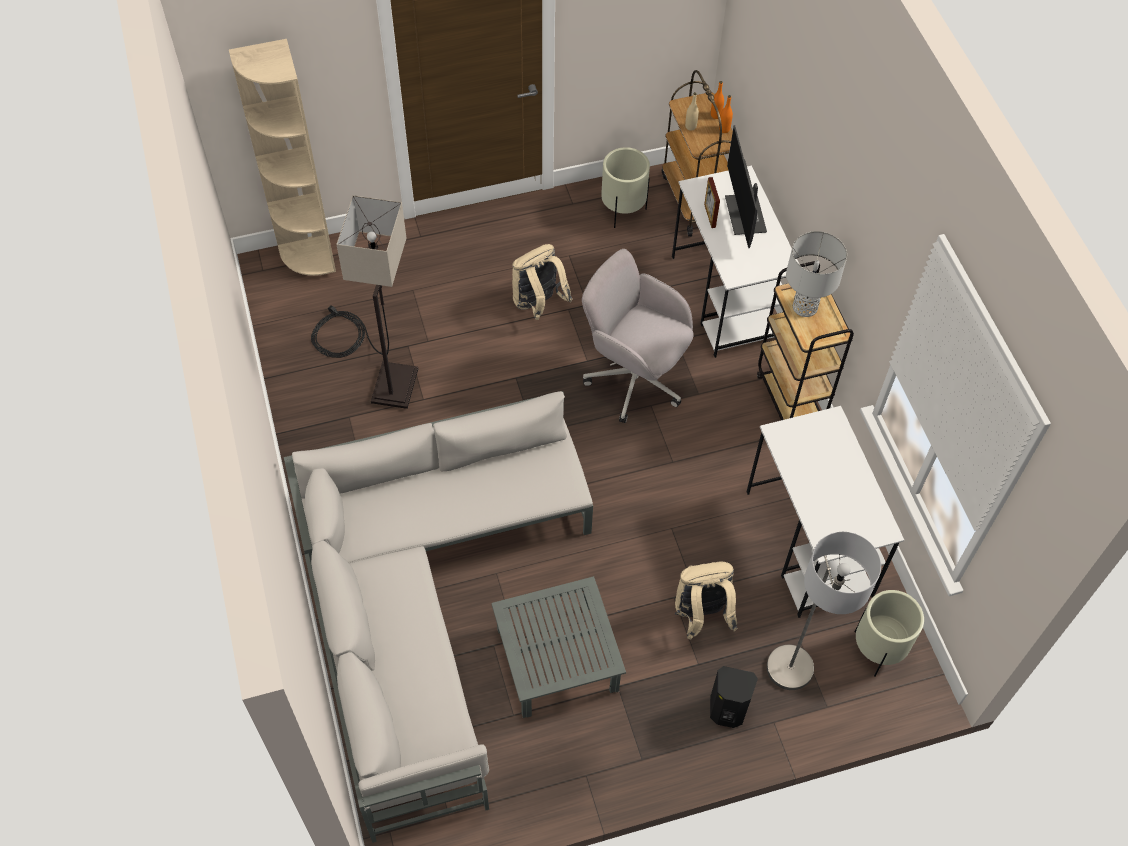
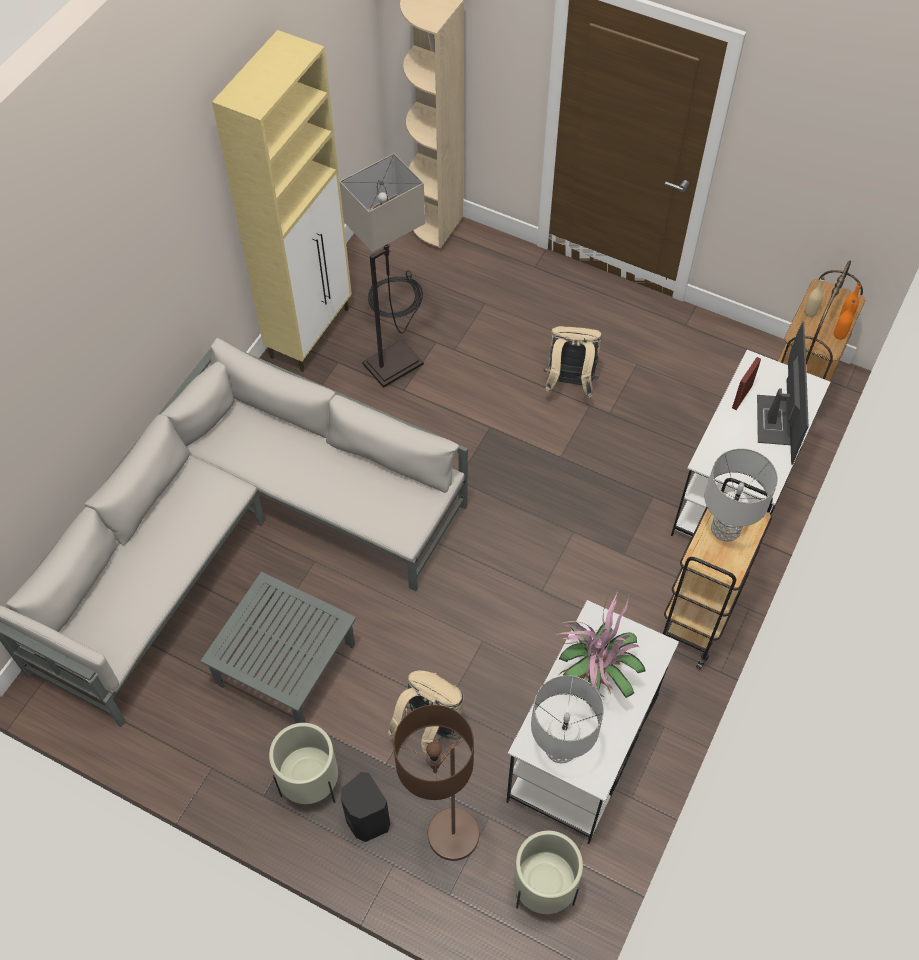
camera: 45 degrees right, 0 degrees up
grey office chair [582,249,694,423] -> none
beige planter [601,147,650,228] -> beige planter moved to [269,723,338,804]
monitor [725,125,767,248] -> monitor turned 150 degrees clockwise [757,322,809,465]
grey floor lamp [767,532,881,690] -> brown floor lamp [393,705,479,861]
none -> beige cabinet [212,30,352,372]
none -> white table lamp [531,675,604,763]
none -> potted plant [555,591,646,698]

